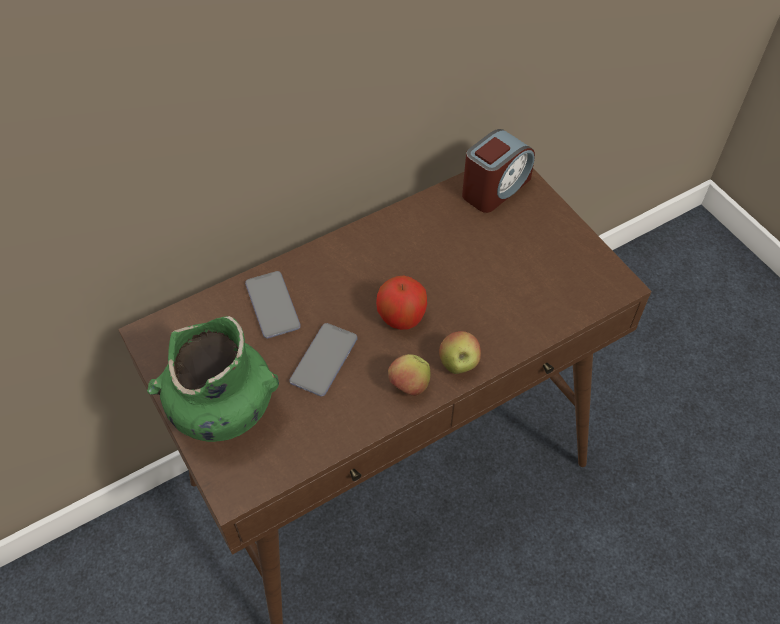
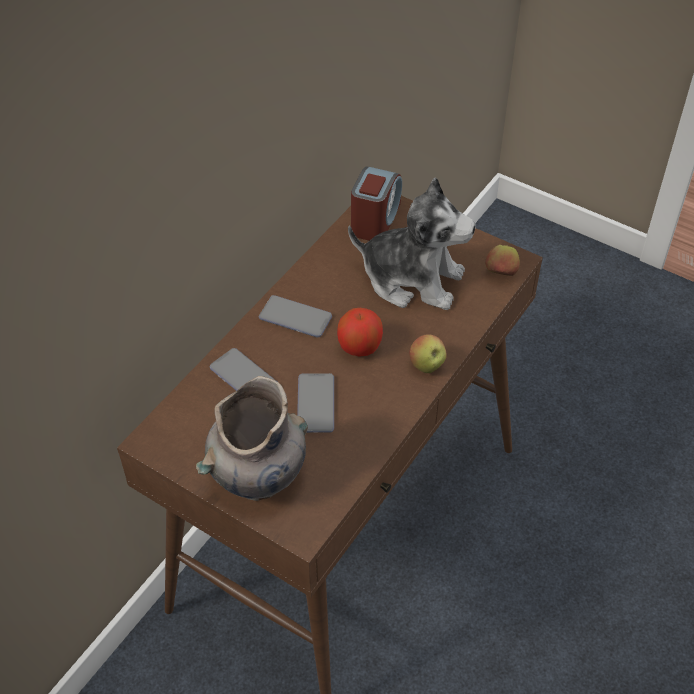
camera: 25 degrees left, 5 degrees down
green vase [147,316,279,442] -> grey vase [196,376,308,501]
apple [388,354,430,396] -> apple moved to [485,245,520,276]
none -> phone [259,295,332,337]
none -> plush toy [348,177,476,310]

